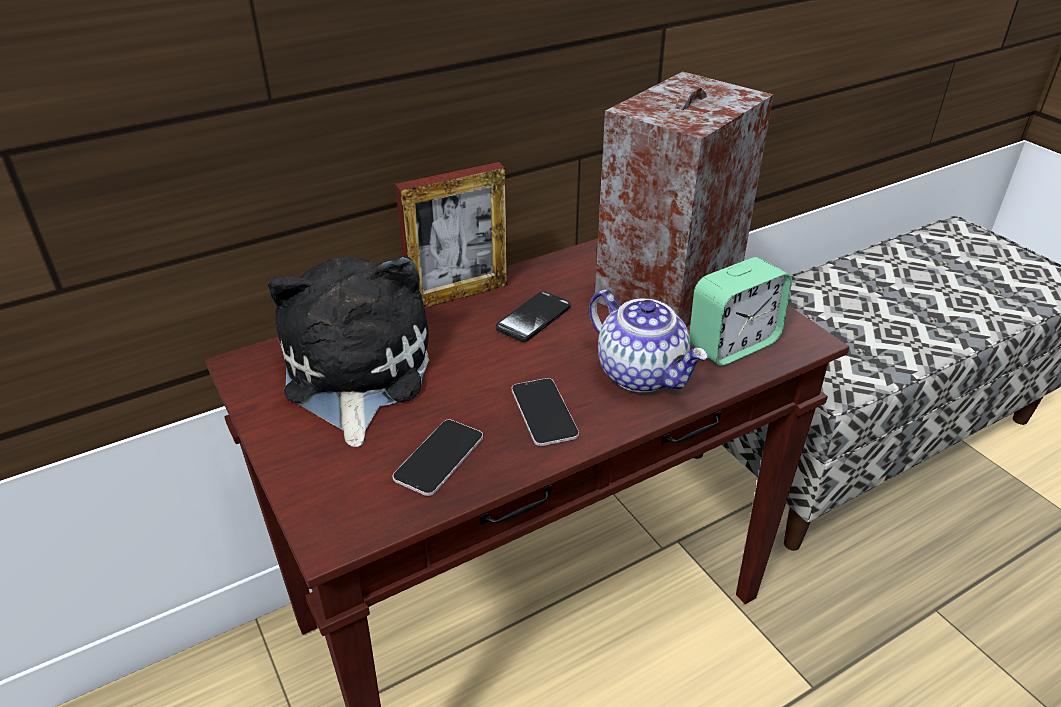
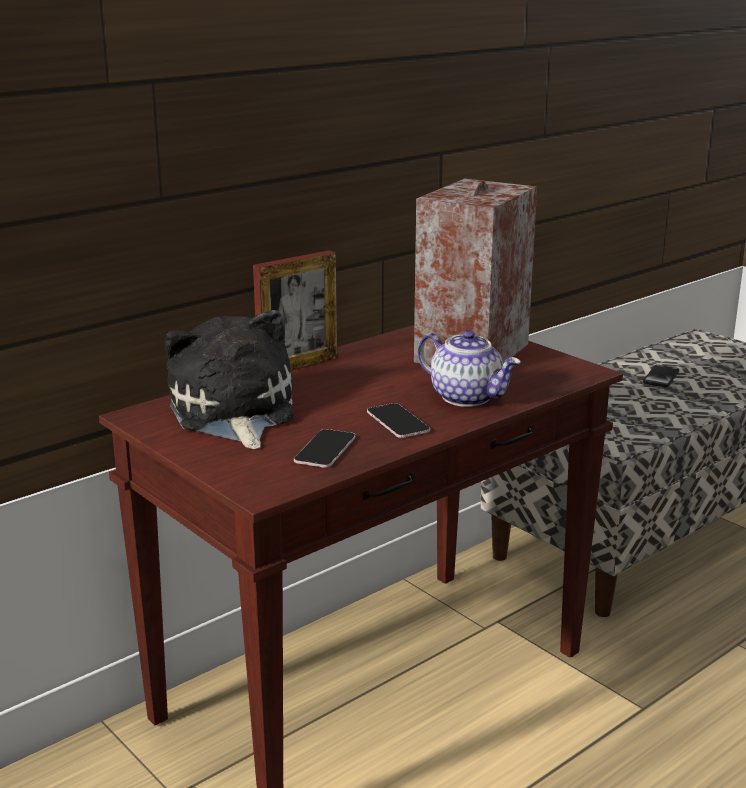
camera: 10 degrees left, 15 degrees down
phone [496,291,570,342] -> phone moved to [643,365,679,387]
alarm clock [689,257,792,366] -> none

